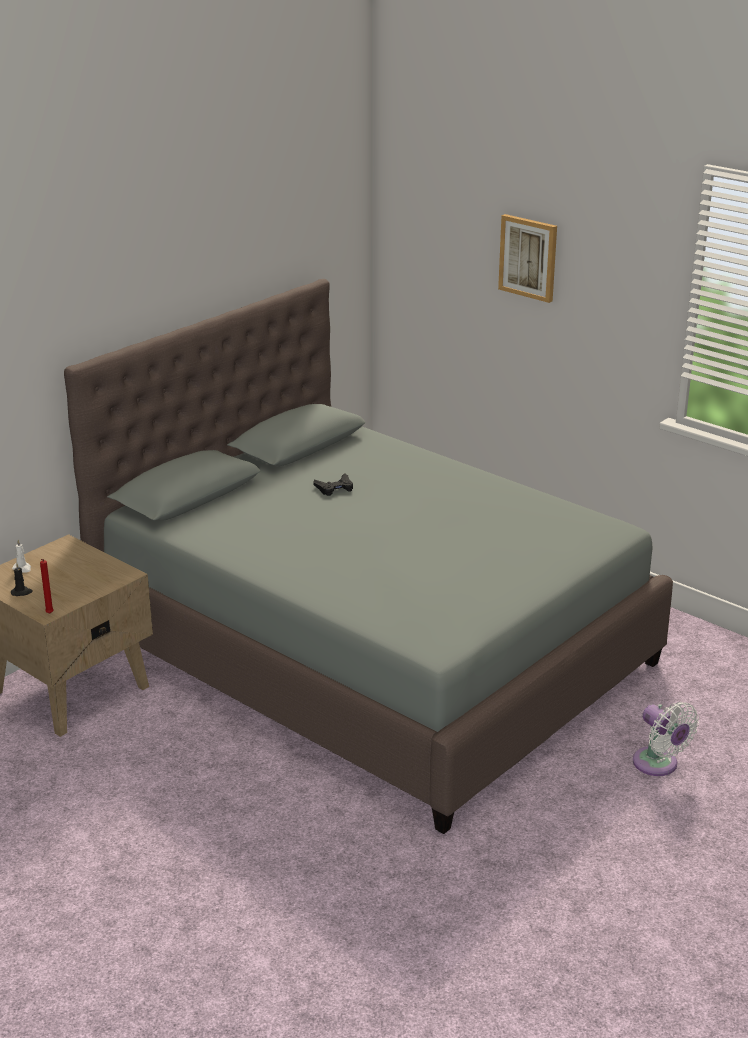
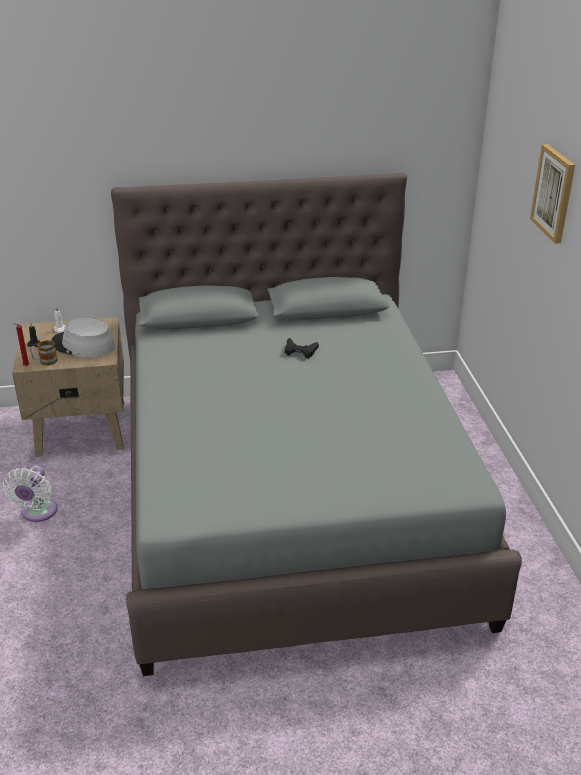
camera: 40 degrees right, 5 degrees up
white fan [633,702,699,776] -> white fan moved to [3,465,57,522]
none -> mug [30,340,58,366]
none -> grey hat [51,318,115,357]

